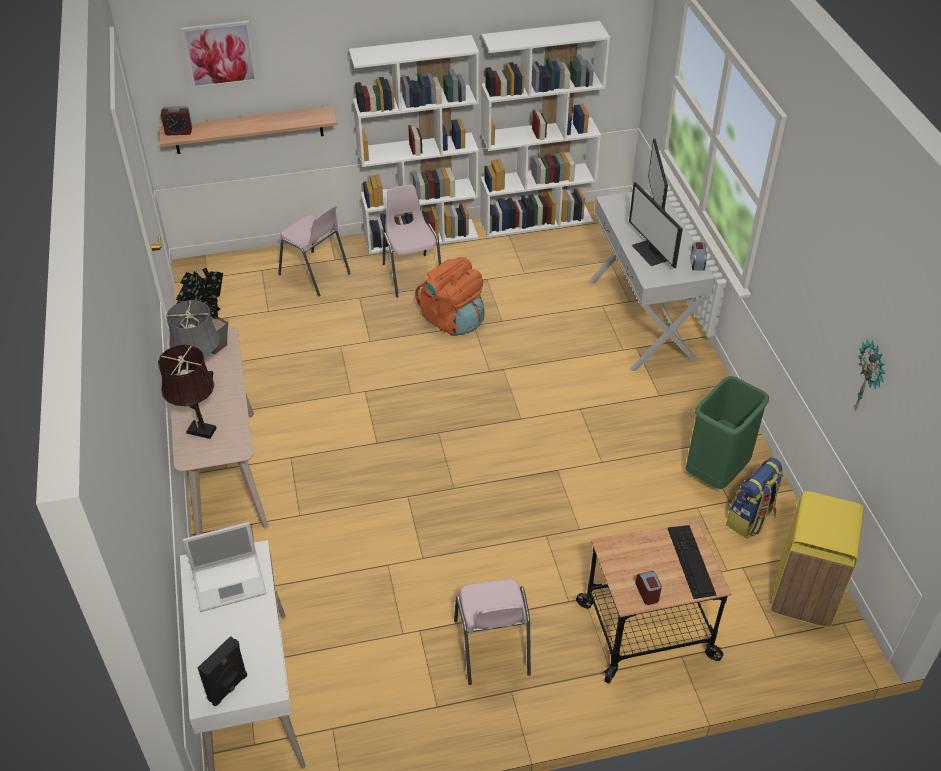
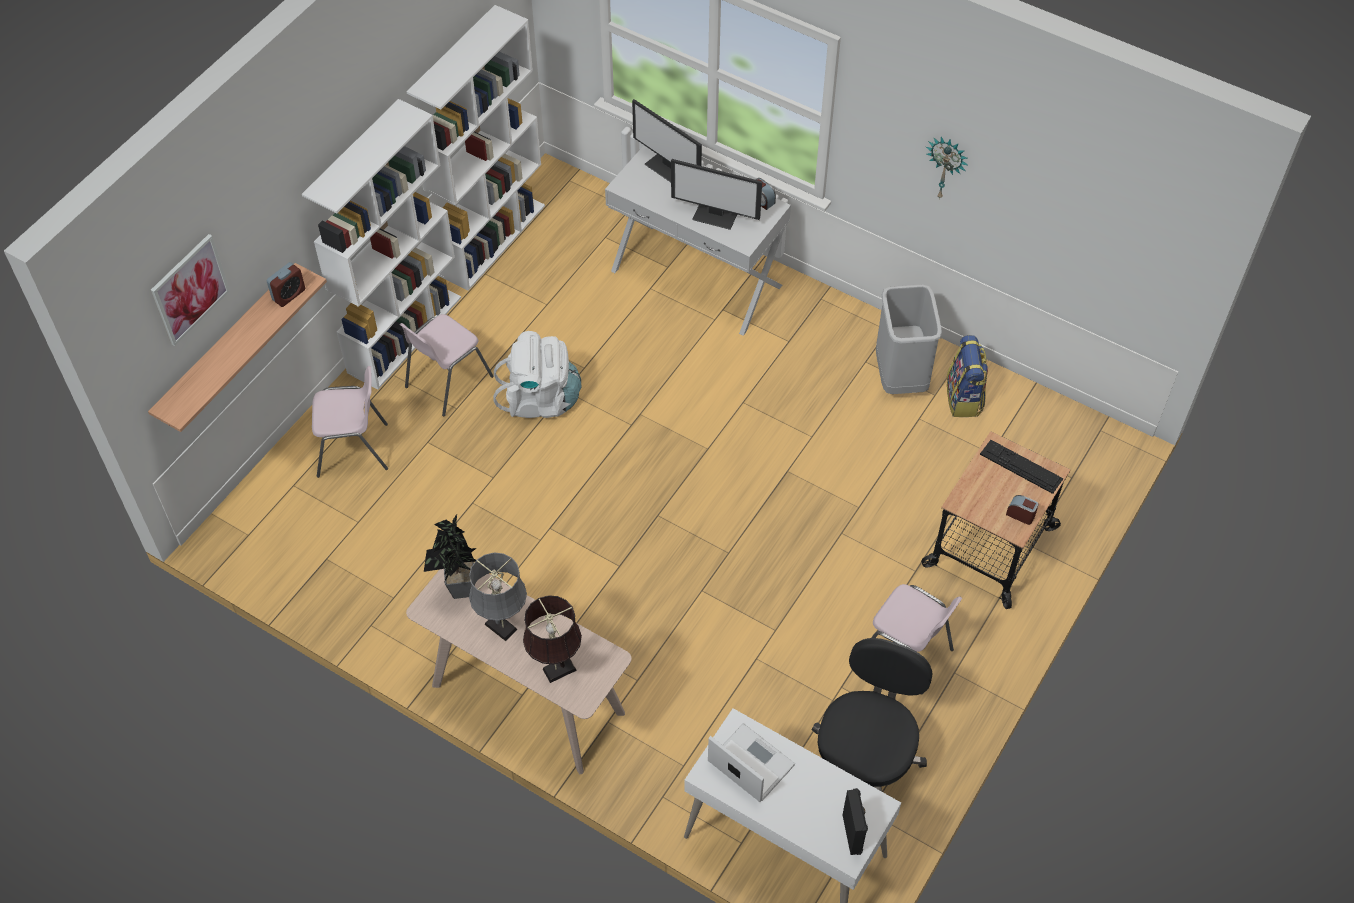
camera: 45 degrees left, 10 degrees up
alarm clock [161,106,192,136] -> alarm clock moved to [267,262,305,307]
laptop [183,522,267,612] -> laptop turned 75 degrees counterclockwise [708,723,795,802]
pink chair [383,185,441,298] -> pink chair turned 75 degrees counterclockwise [400,314,494,416]
orange backpack [415,257,485,336] -> white backpack [493,331,581,418]
green trash can [686,376,769,489] -> grey trash can [876,284,942,394]
yellow trash can [771,491,864,628] -> none
wall clock [853,339,885,410] -> wall clock moved to [926,137,968,199]
none -> black office chair [812,638,933,791]

